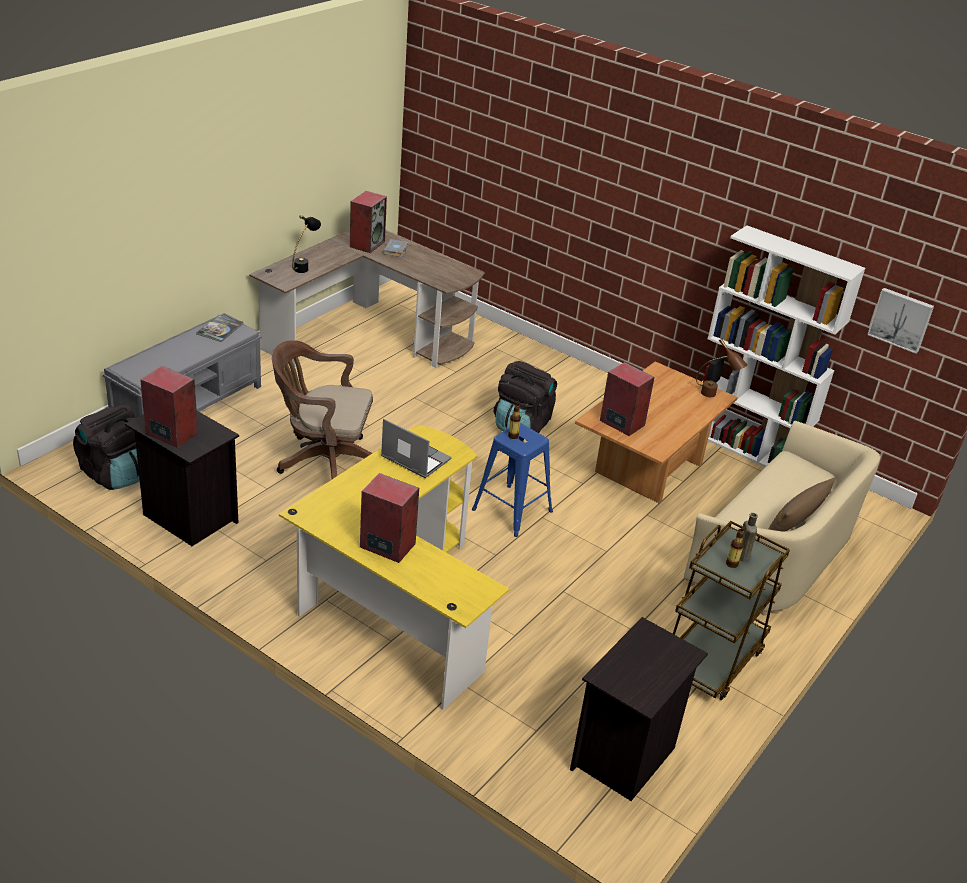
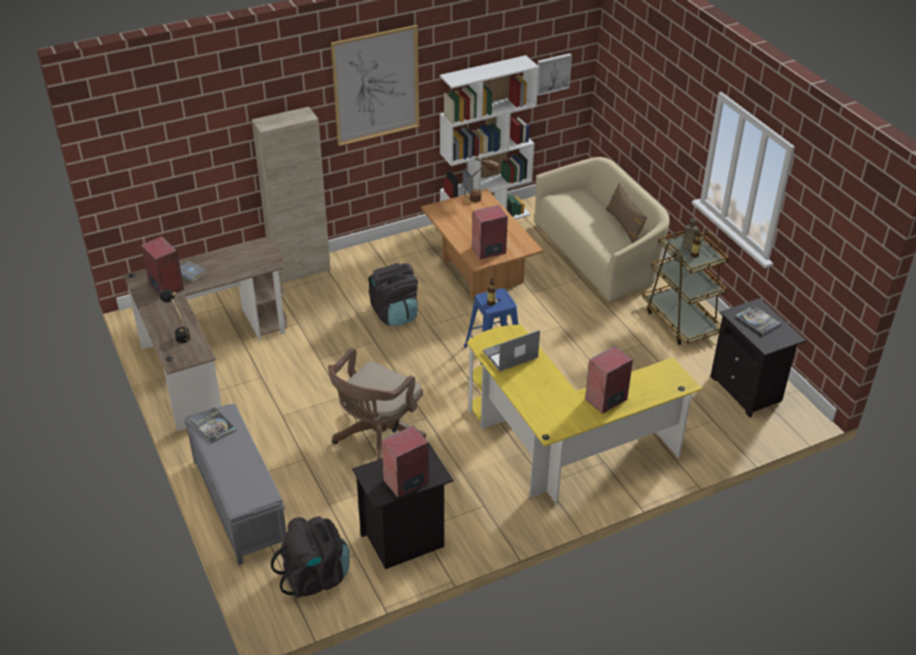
camera: 60 degrees left, 5 degrees up
none -> beige cabinet [252,106,331,283]
none -> picture [331,25,419,146]
none -> book [735,305,782,335]

